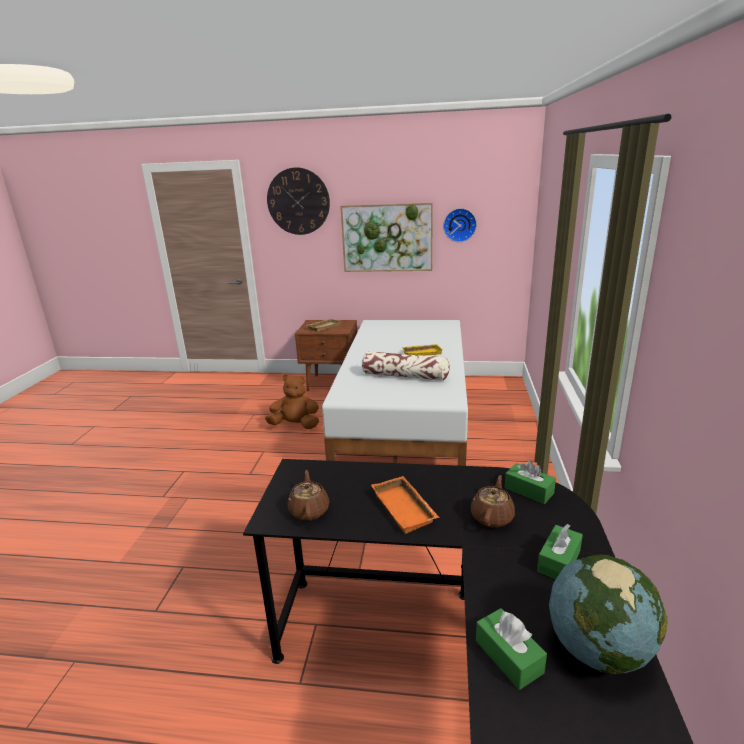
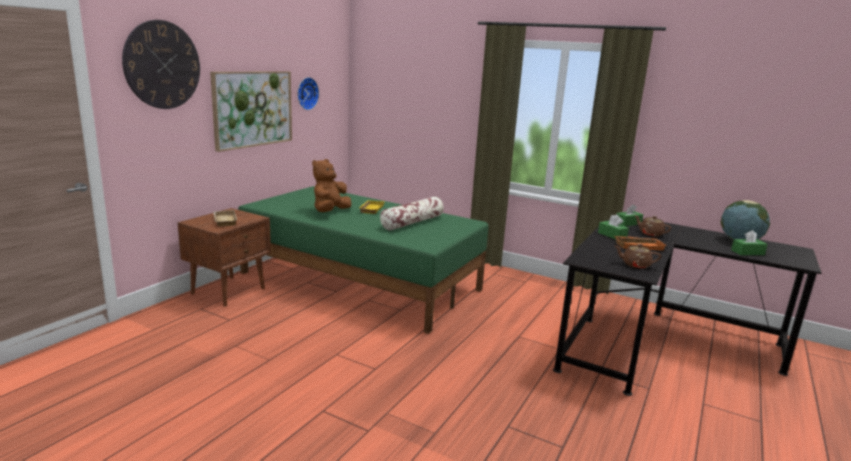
camera: 70 degrees left, 5 degrees down
brown plush toy [265,374,319,429] -> brown plush toy moved to [312,159,351,212]
white bed [322,320,468,466] -> green bed [238,186,489,334]
green tissue box [537,524,583,579] -> green tissue box moved to [598,214,629,239]

